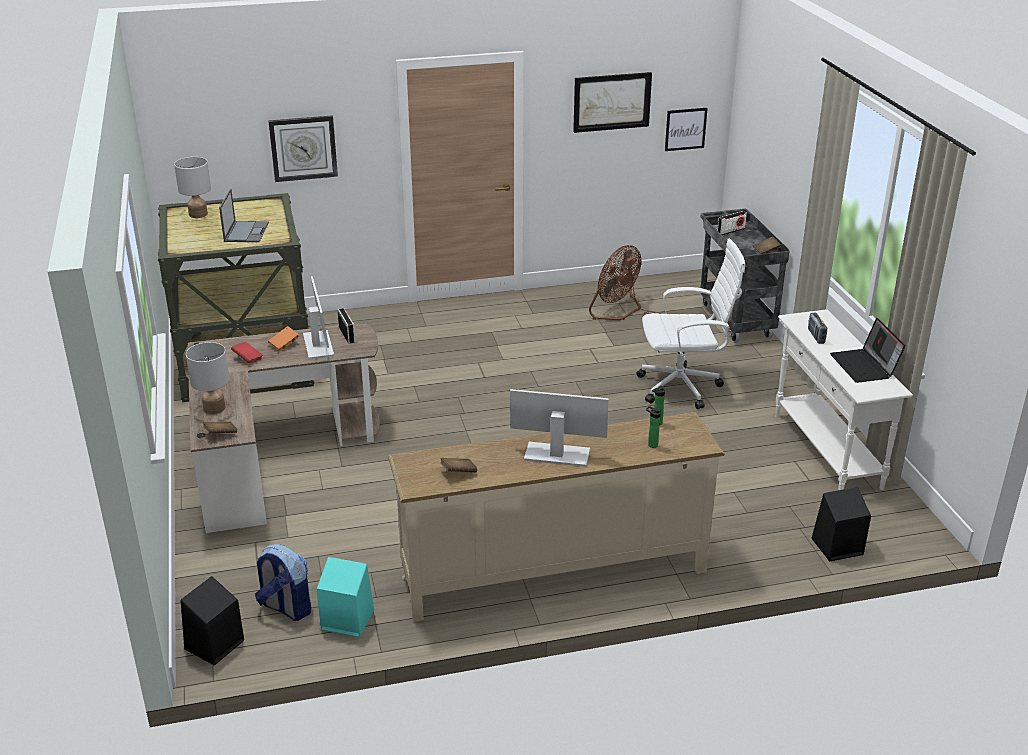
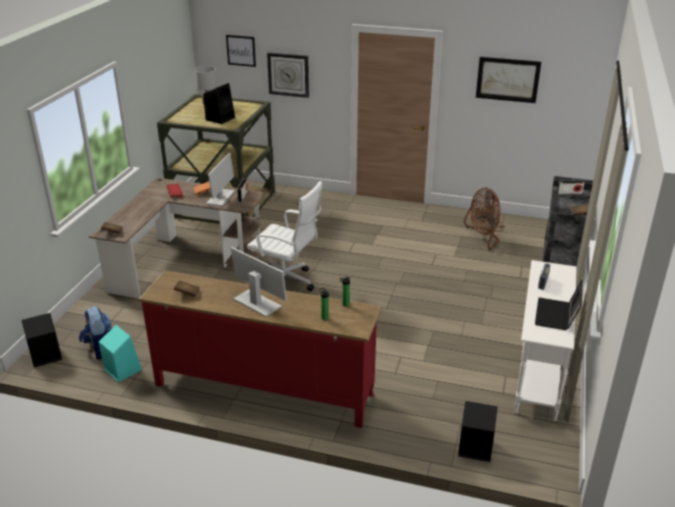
camera: 30 degrees right, 0 degrees up
grey table lamp [186,342,229,414] -> none
laptop [219,189,269,242] -> black speaker [203,83,235,124]
beige cabinet [388,412,725,622] -> red cabinet [138,270,382,428]
brown fan [589,245,661,320] -> brown fan turned 90 degrees counterclockwise [464,188,505,250]
white office chair [636,238,745,409] -> white office chair moved to [247,181,322,291]
picture [665,108,708,151] -> picture moved to [226,35,256,67]

